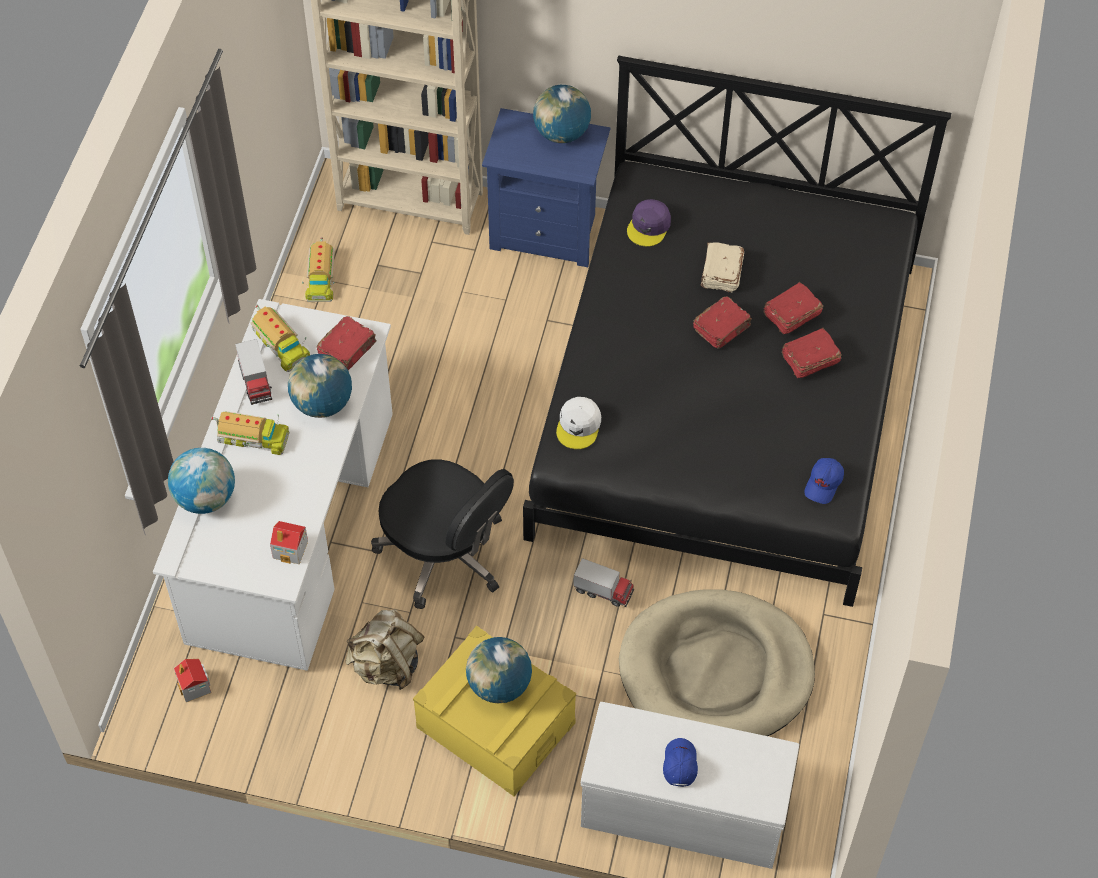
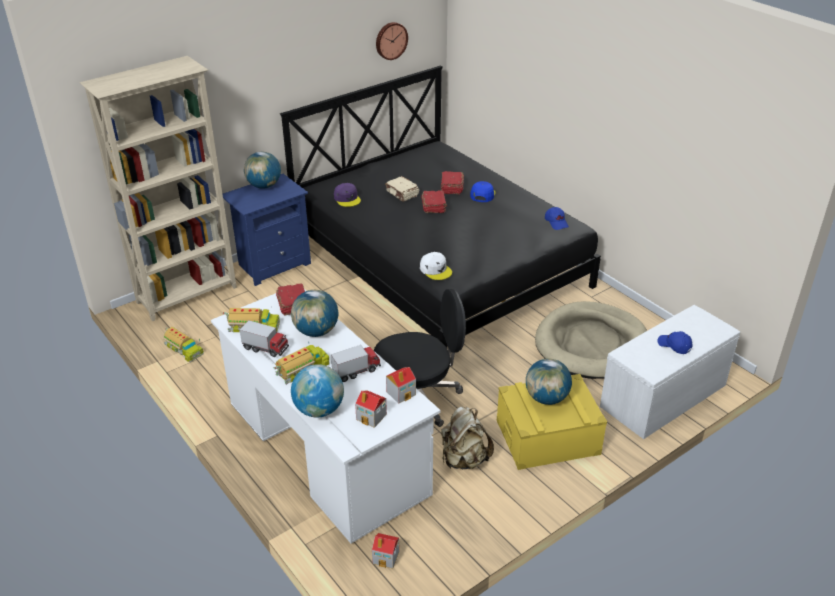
camera: 50 degrees left, 20 degrees down
toy truck [573,558,634,607] -> toy truck moved to [331,345,381,382]
red book [782,328,842,378] -> blue cap [470,181,495,202]
none -> toy house [355,391,387,428]
none -> wall clock [376,22,408,60]

